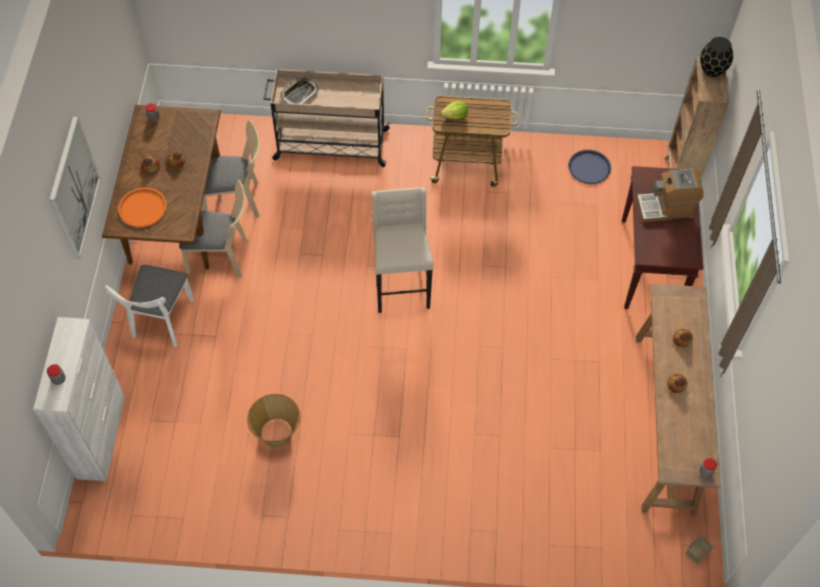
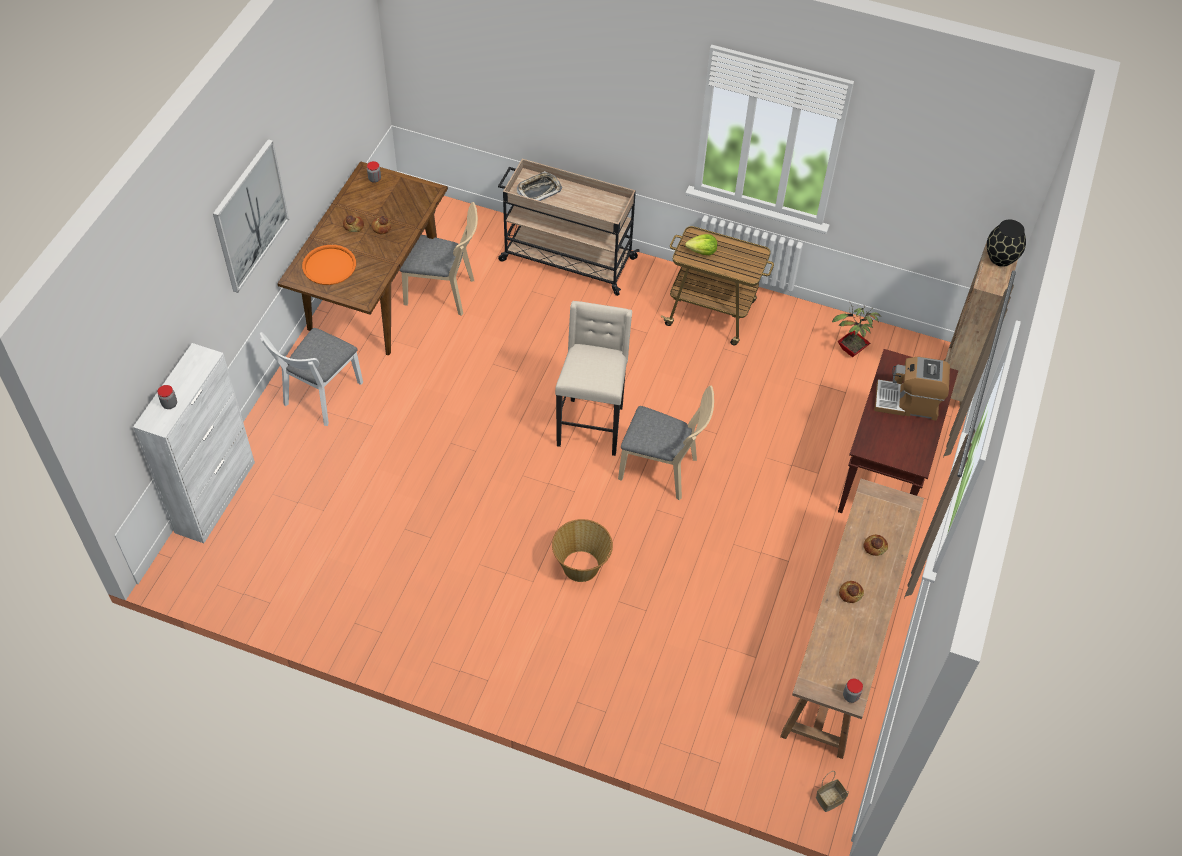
camera: 15 degrees right, 5 degrees down
beige chair [179,180,248,278] -> beige chair moved to [618,386,714,500]
basket [247,394,301,447] -> basket moved to [552,519,613,582]
blue tray [568,150,611,184] -> potted plant [832,303,881,357]

